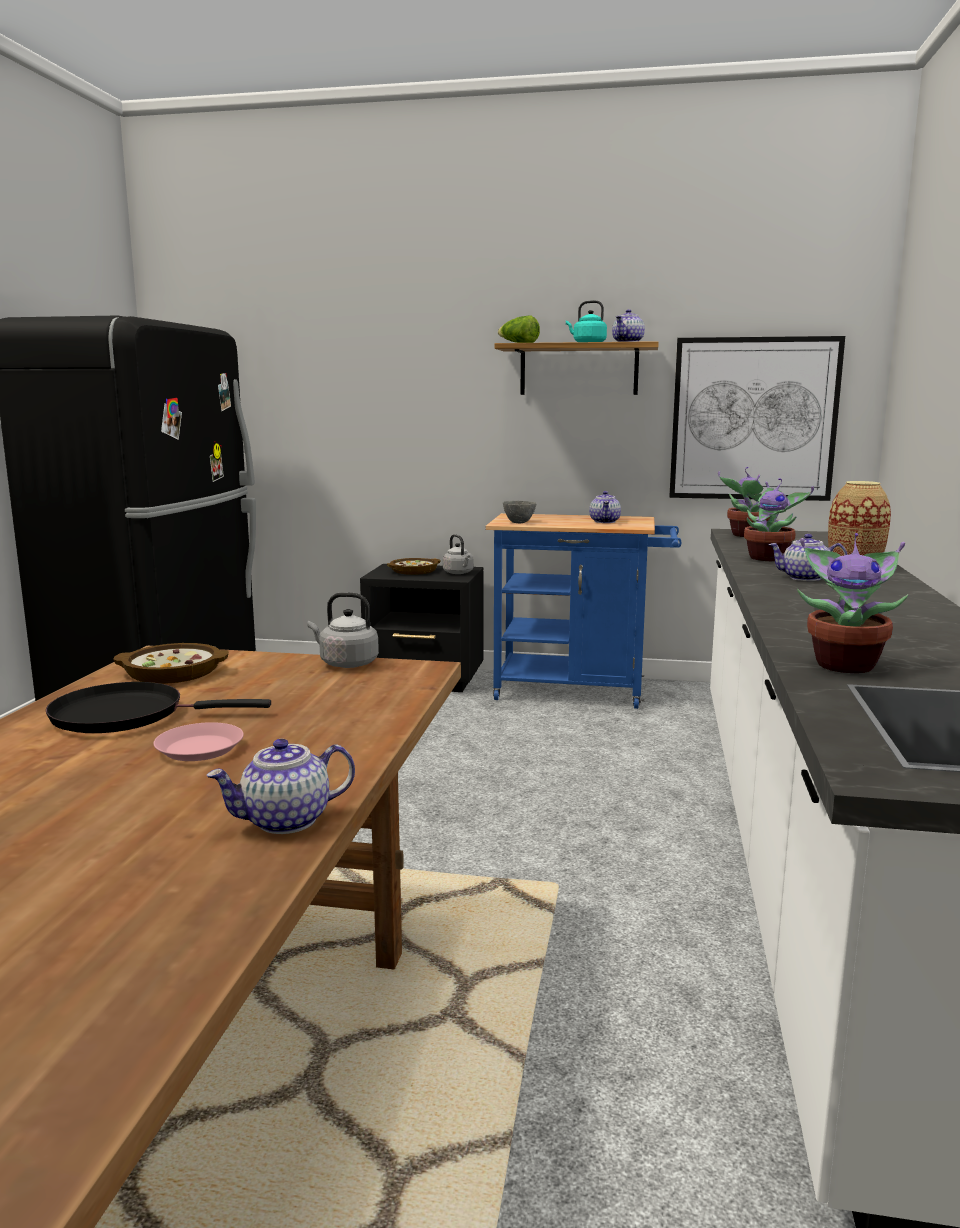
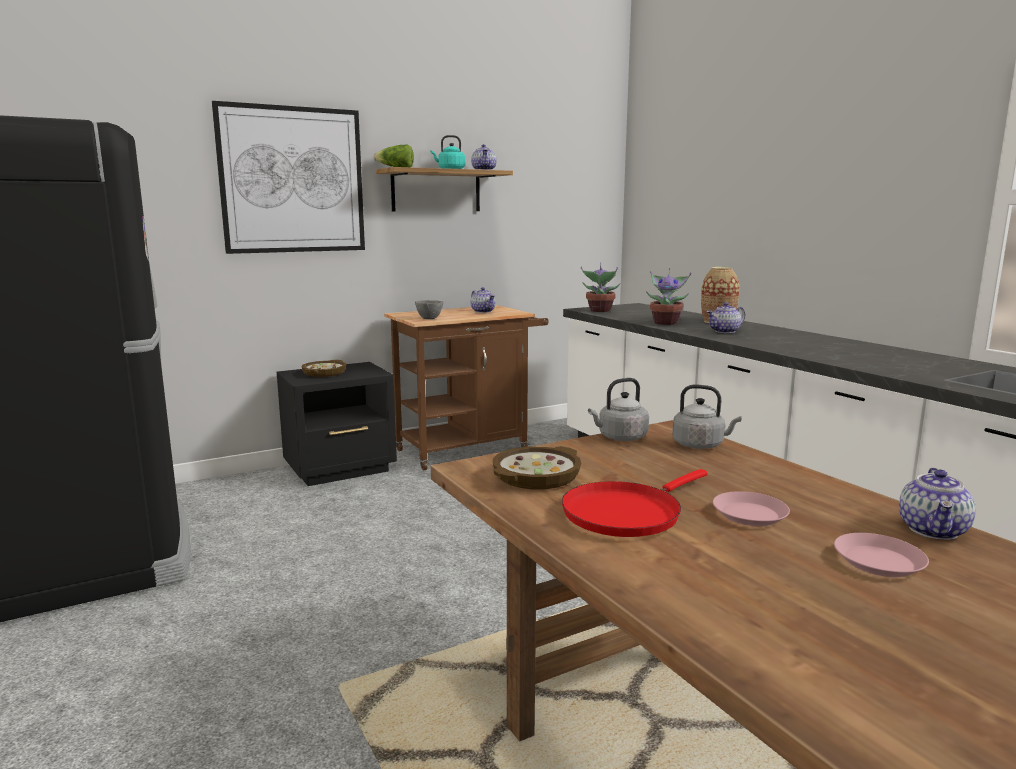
camera: 40 degrees left, 0 degrees up
black frying pan [46,682,271,733] -> red frying pan [562,469,707,537]
grey kettle [443,534,474,574] -> grey kettle moved to [672,385,742,449]
blue cart [485,513,681,709] -> brown cart [384,305,548,470]
picture [669,336,845,501] -> picture moved to [212,101,365,254]
potted plant [797,533,908,673] -> none
none -> pink plate [834,533,929,577]

